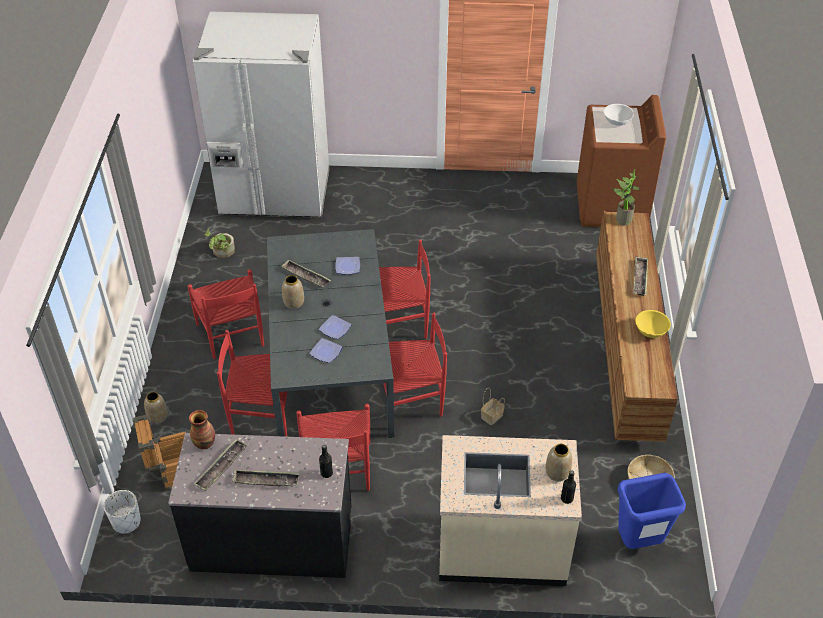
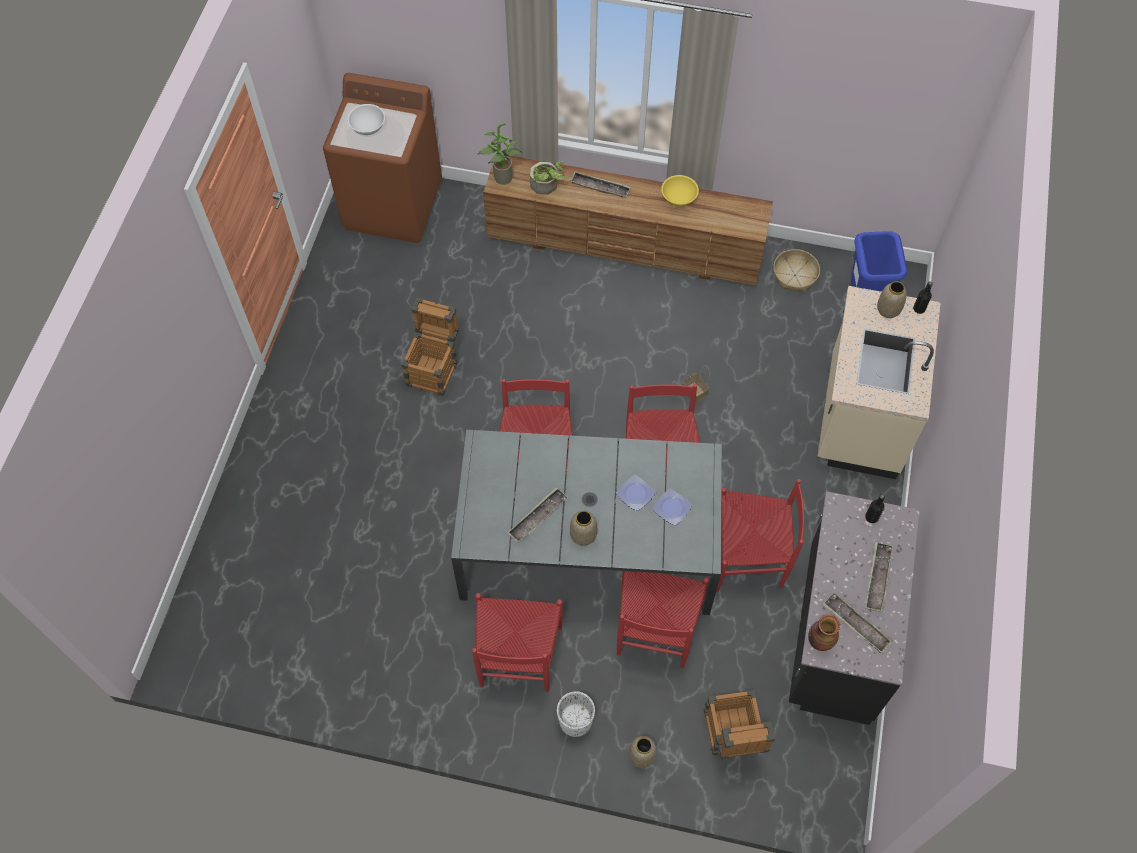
camera: 80 degrees left, 15 degrees up
white planter [104,490,141,534] -> white planter moved to [557,691,595,737]
red chair [188,269,264,359] -> red chair turned 105 degrees clockwise [472,593,563,692]
white fridge [193,12,329,218] -> none
potted plant [205,229,235,258] -> potted plant moved to [530,161,567,195]
plate [335,257,360,275] -> none
none -> crate [401,297,459,396]

